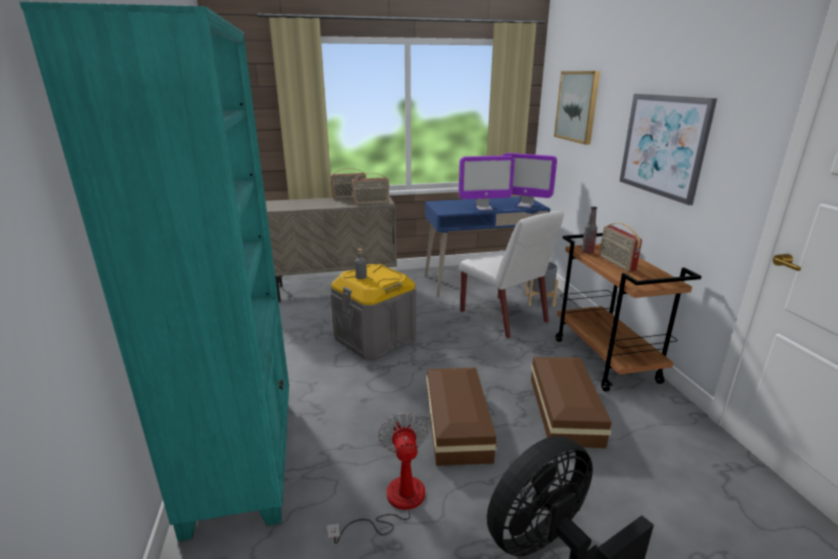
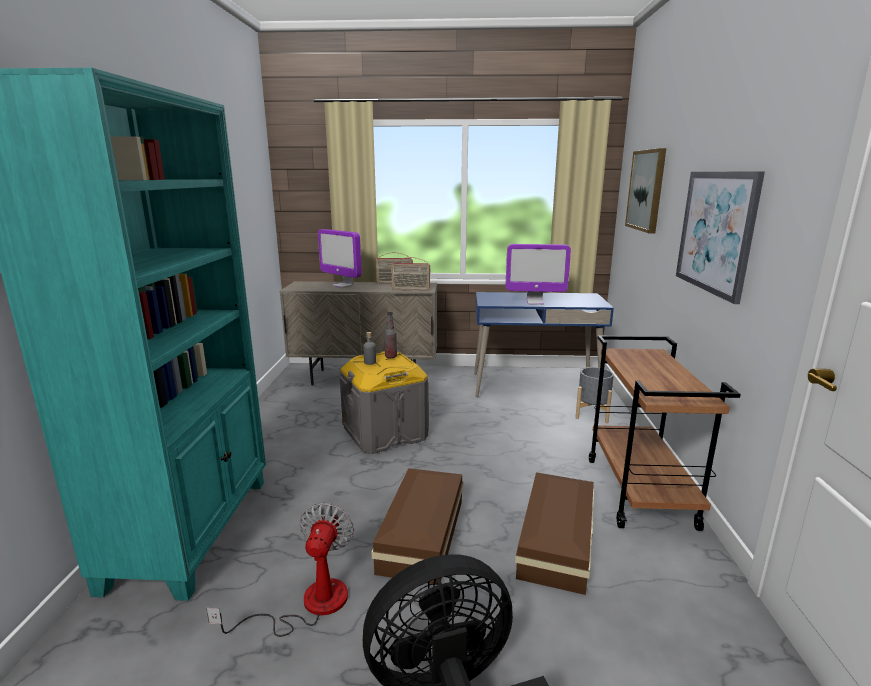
camera: 15 degrees right, 5 degrees down
white chair [459,211,564,339] -> none
monitor [503,153,557,208] -> monitor moved to [318,229,362,288]
bottle [582,207,597,253] -> bottle moved to [385,312,397,358]
radio [599,223,642,272] -> none

